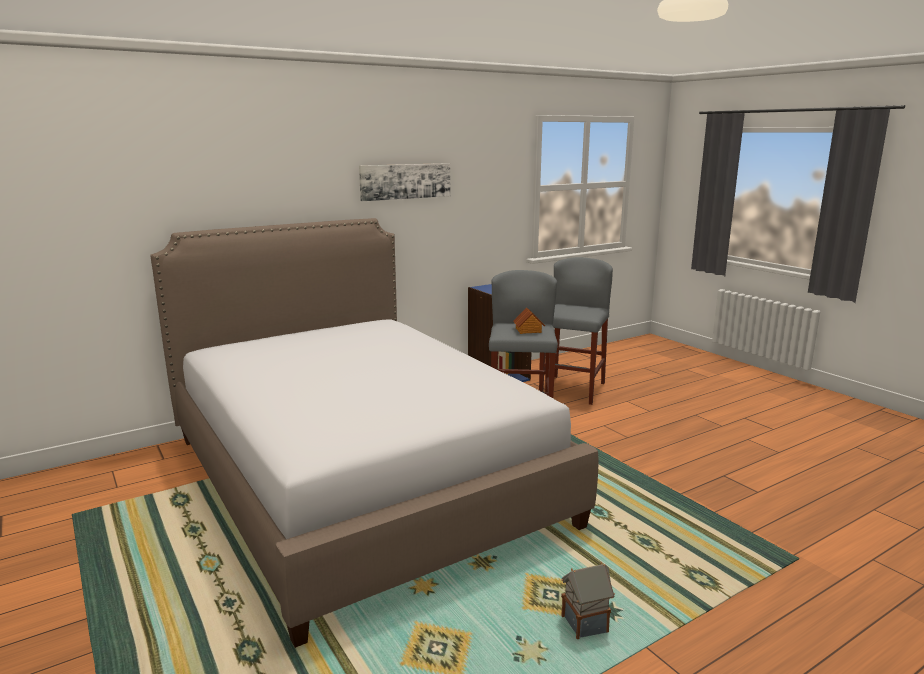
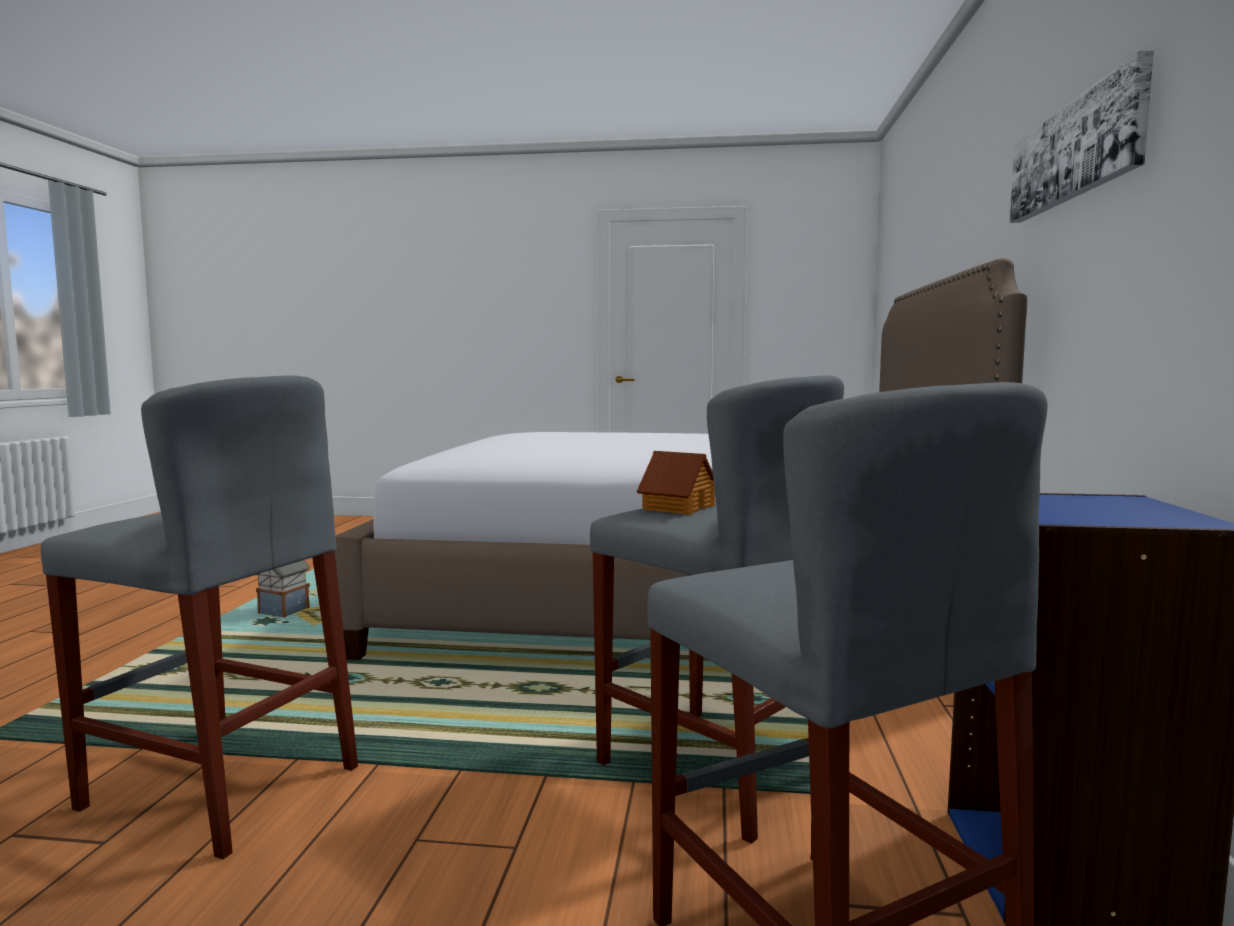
camera: 130 degrees right, 10 degrees down
none -> grey stool [41,375,358,859]

